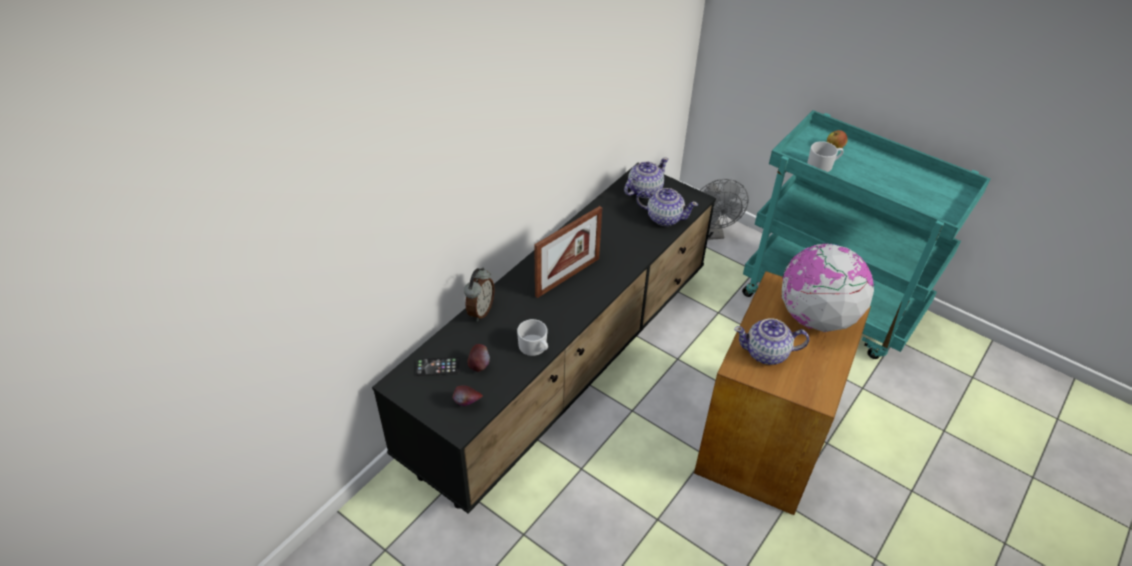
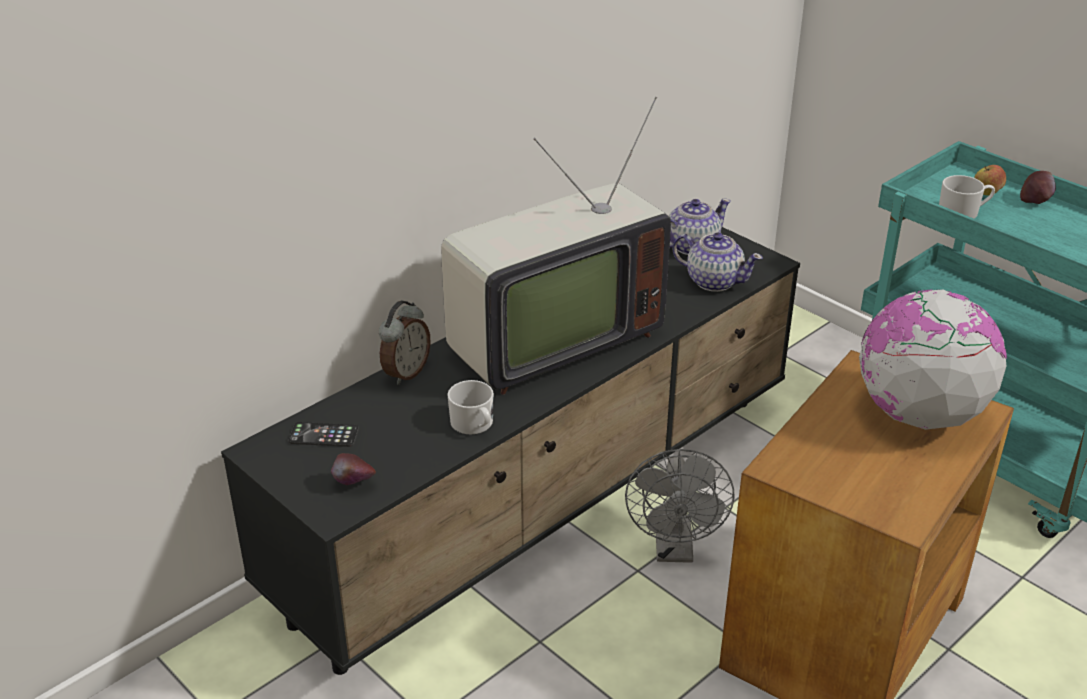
camera: 10 degrees right, 10 degrees down
apple [468,344,490,372] -> apple moved to [1020,171,1056,204]
picture frame [534,206,602,298] -> television [441,96,671,395]
grey fan [700,179,749,240] -> grey fan moved to [625,449,735,563]
teapot [734,318,809,365] -> none

